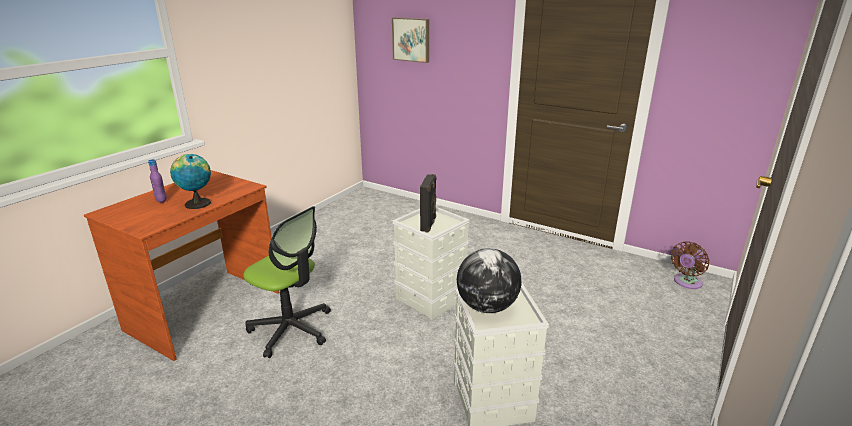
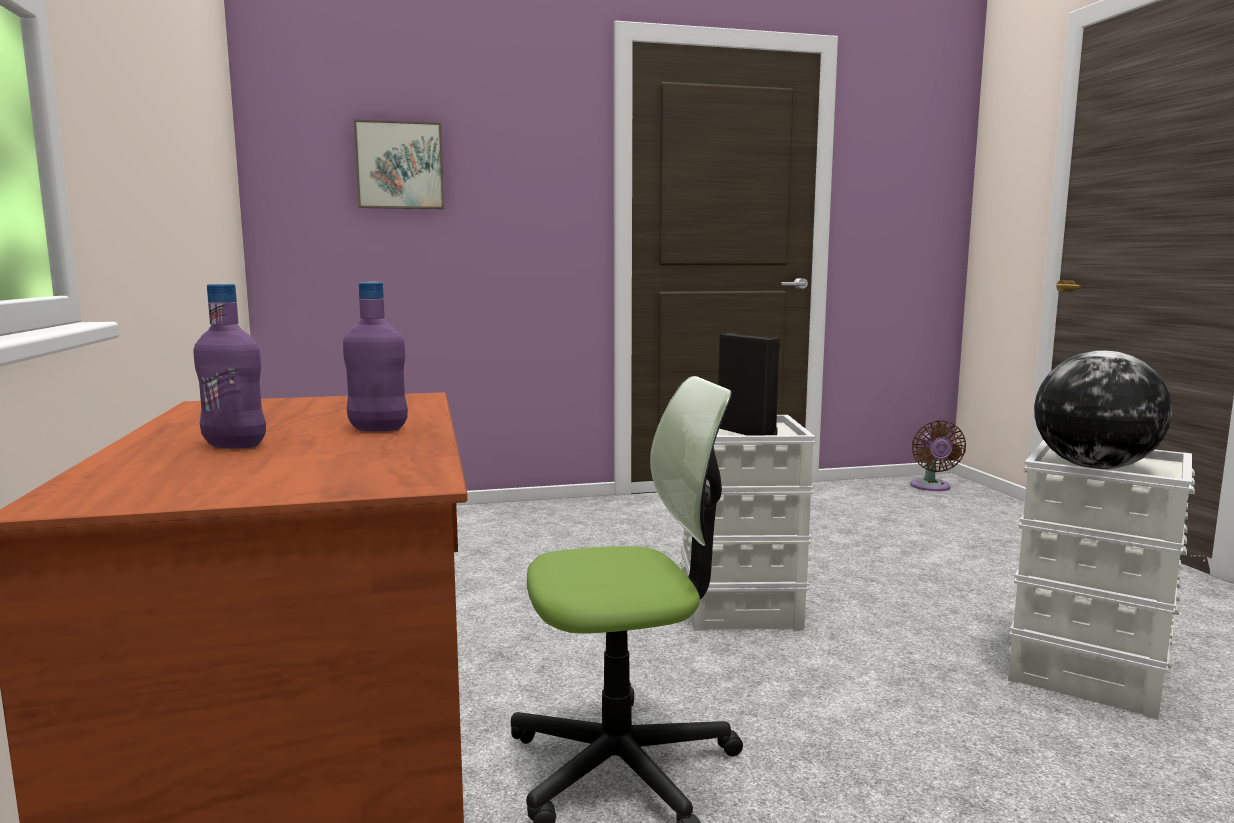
camera: 45 degrees left, 15 degrees down
globe [170,154,211,209] -> purple bottle [343,282,408,431]

